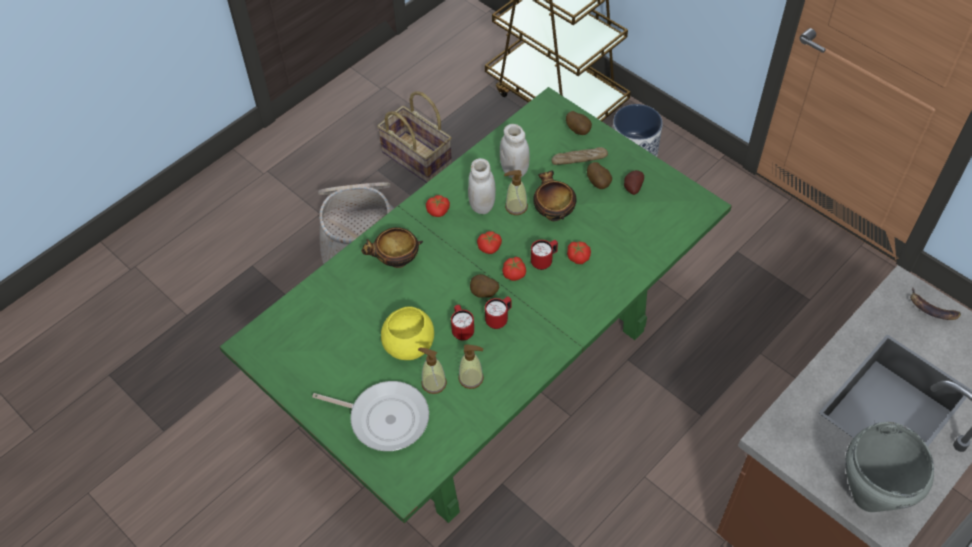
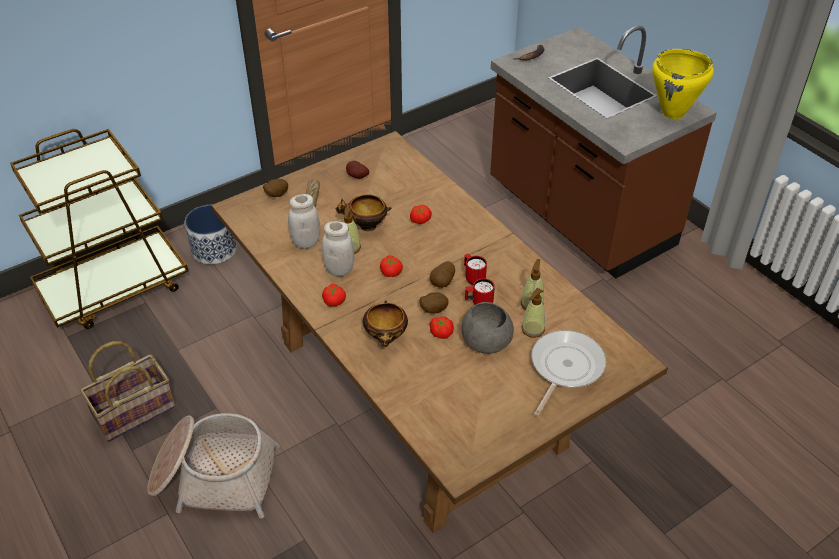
camera: 80 degrees left, 10 degrees down
green dining table [219,87,732,523] -> brown dining table [211,131,668,533]
yellow bowl [381,306,434,360] -> grey bowl [461,302,514,354]
tomato [502,257,526,281] -> tomato moved to [430,316,454,339]
red mug [531,240,558,270] -> none
potato [587,162,612,189] -> potato moved to [419,292,449,313]
grey cooking pot [845,422,934,512] -> yellow cooking pot [652,49,714,119]

